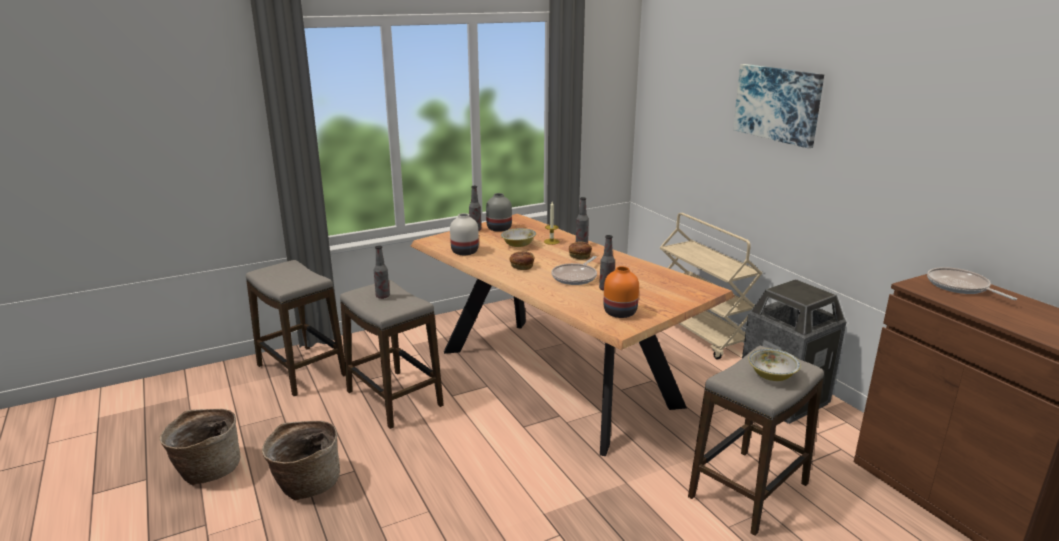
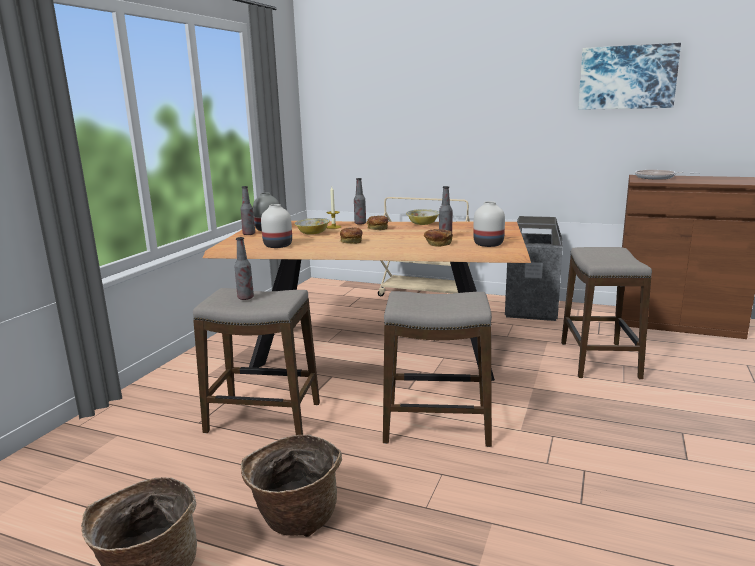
camera: 40 degrees left, 5 degrees down
stool [246,260,346,396] -> stool moved to [383,291,492,447]
frying pan [552,256,597,285] -> none
orange vase [604,266,639,318] -> white vase [473,201,505,247]
picture [733,64,824,148] -> picture moved to [578,43,681,110]
bowl [748,349,801,381] -> bowl moved to [406,209,439,225]
none -> bread [424,229,453,247]

